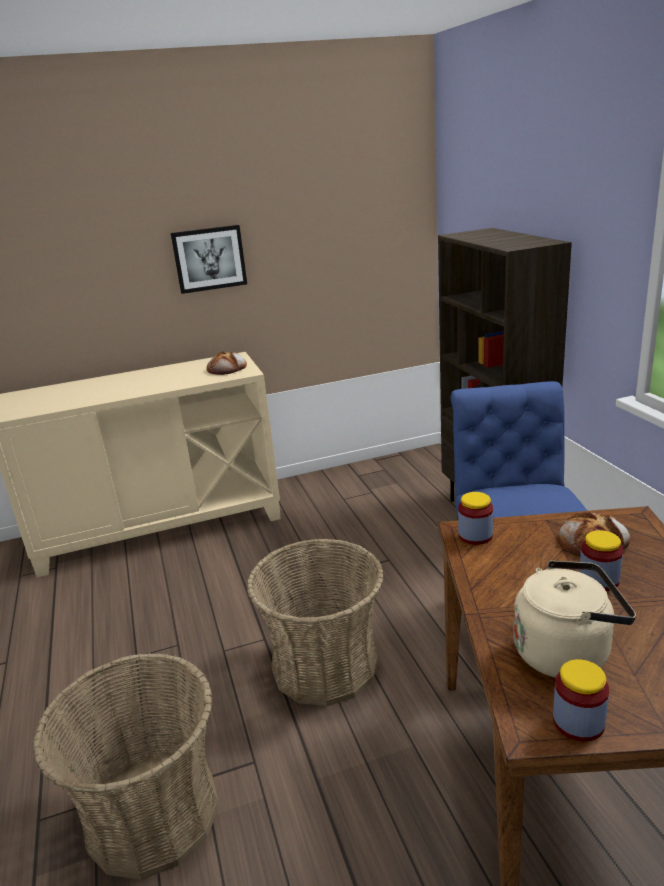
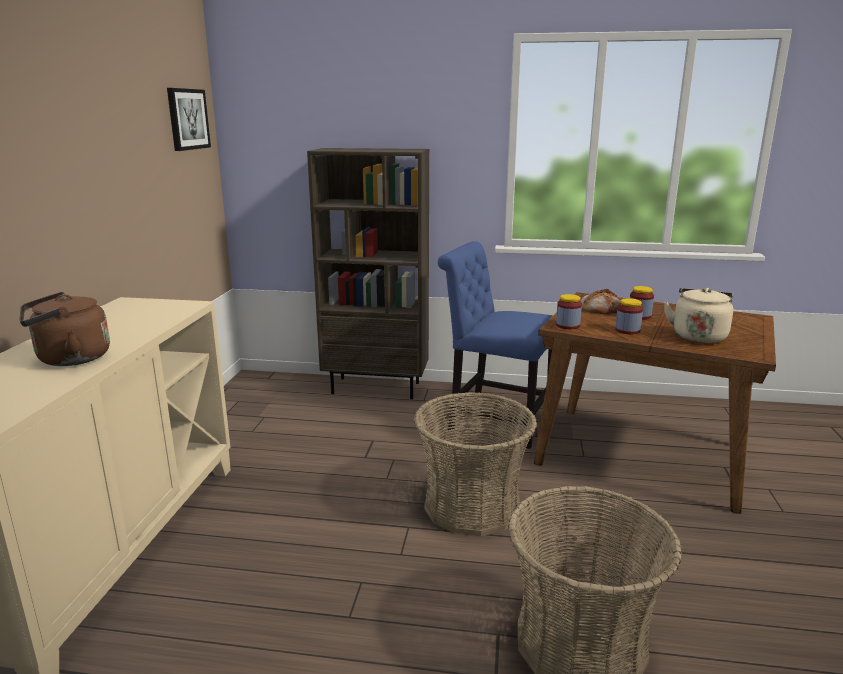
camera: 65 degrees left, 5 degrees down
picture [171,225,247,294] -> picture moved to [167,88,211,151]
bread [207,351,247,375] -> none
jar [553,659,609,742] -> jar moved to [615,298,643,334]
none -> brown kettle [20,292,110,366]

